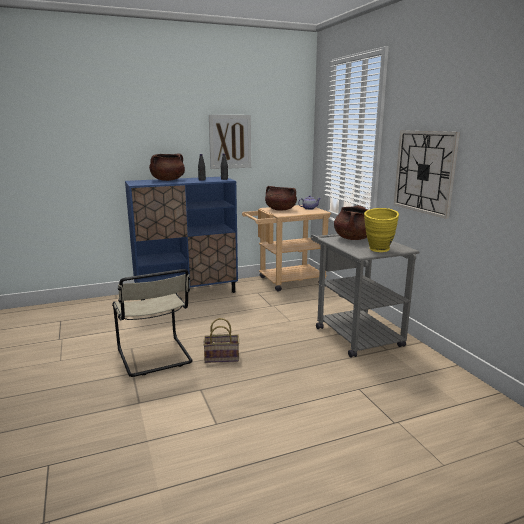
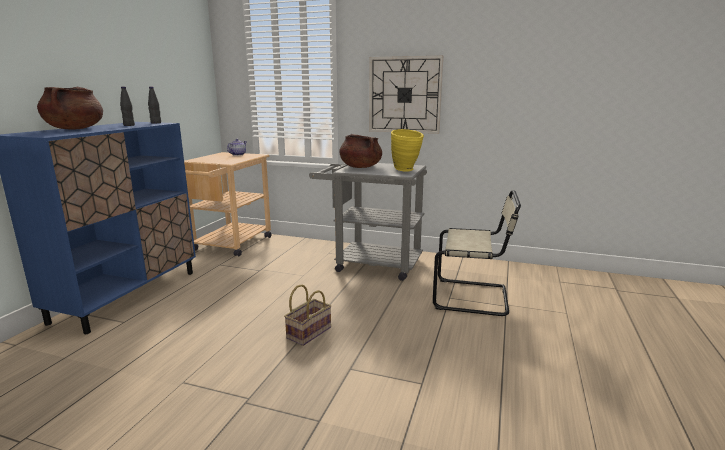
camera: 50 degrees left, 0 degrees up
beige chair [112,269,192,377] -> beige chair moved to [433,190,521,316]
picture [209,115,251,169] -> none
brown cooking pot [265,186,297,211] -> none

